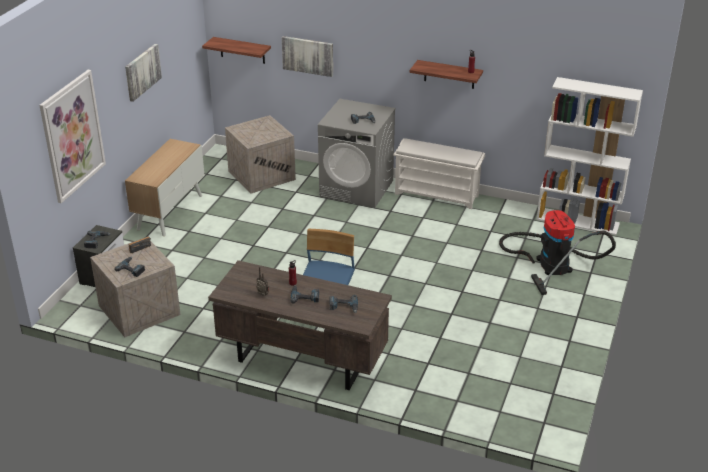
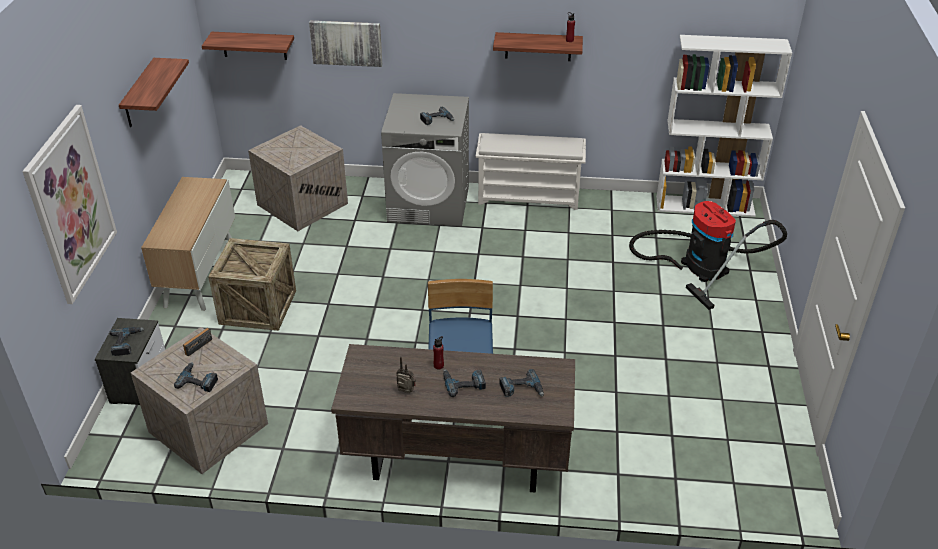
camera: 15 degrees left, 5 degrees up
picture [125,44,162,102] -> shelf [119,58,189,127]
none -> crate [208,238,296,331]

